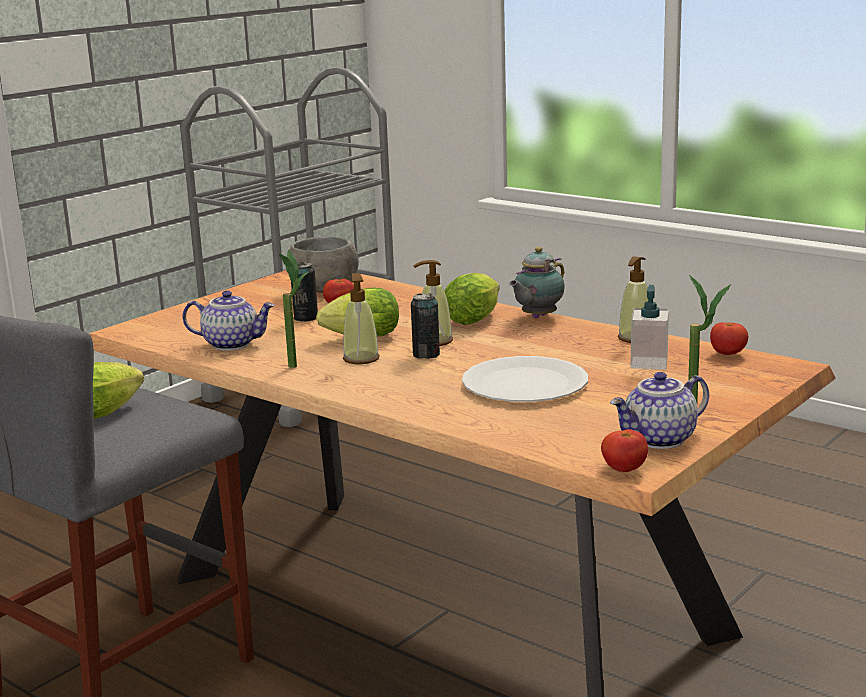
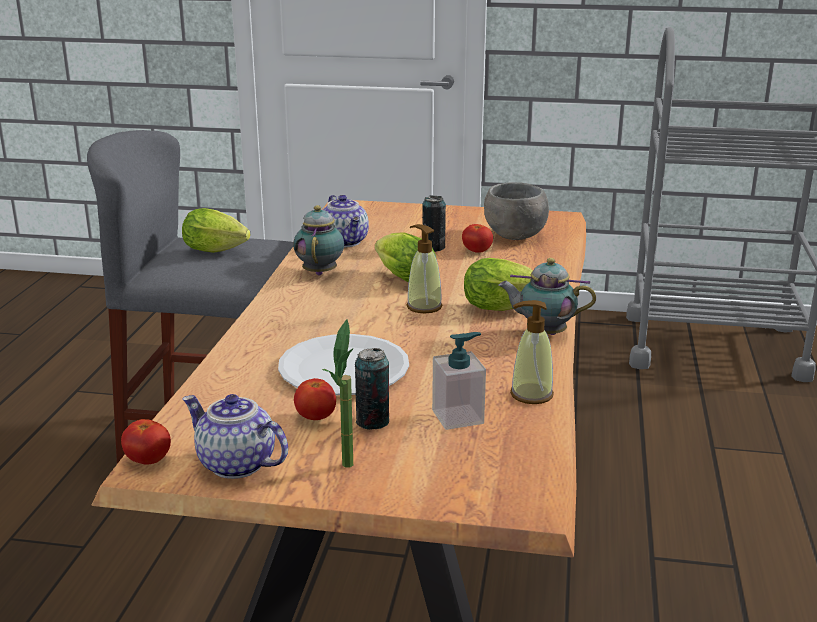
camera: 60 degrees right, 5 degrees up
potted plant [279,250,308,368] -> teapot [293,205,344,276]
soap dispenser [343,273,380,364] -> none
can [411,293,440,359] -> can moved to [355,348,389,430]
tomato [710,322,748,355] -> tomato moved to [294,378,336,420]

